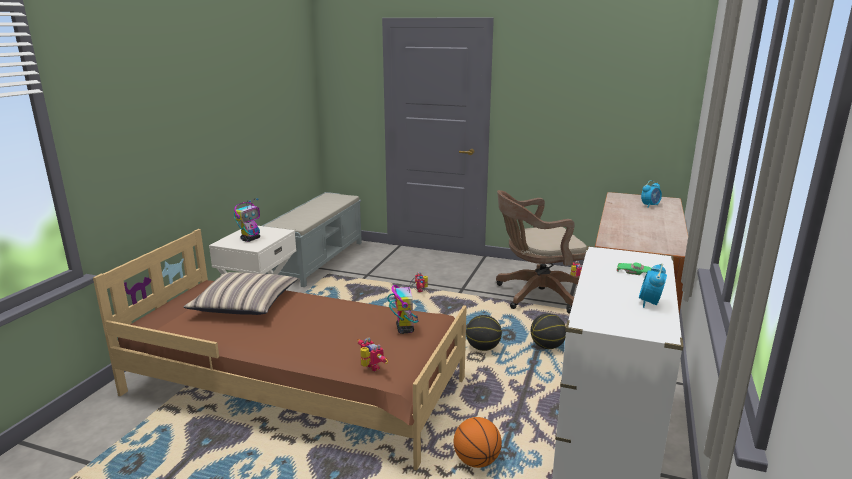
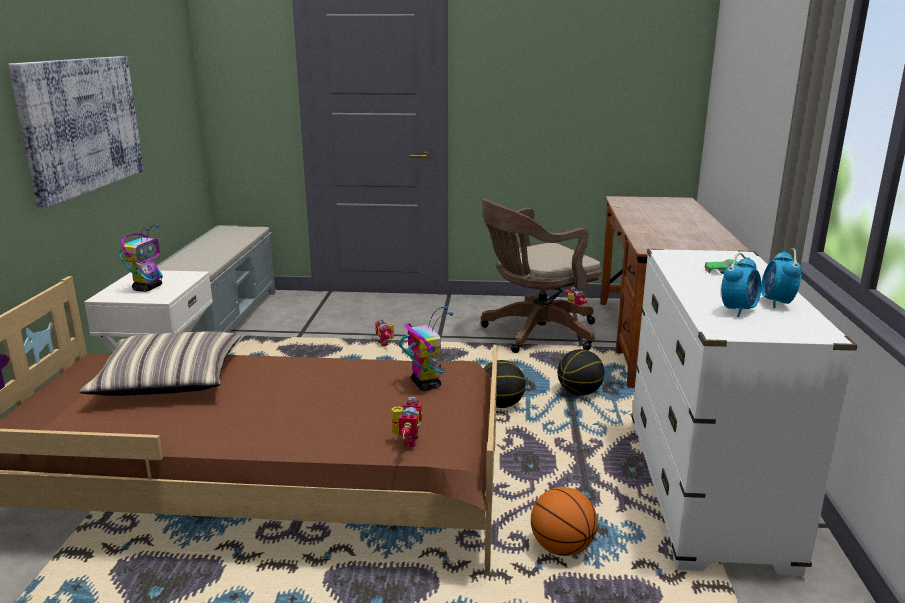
camera: 15 degrees left, 0 degrees up
toy robot [357,338,388,371] -> toy robot turned 60 degrees clockwise [391,397,422,447]
alarm clock [641,180,662,208] -> alarm clock moved to [721,253,761,317]
none -> picture [8,56,144,207]

